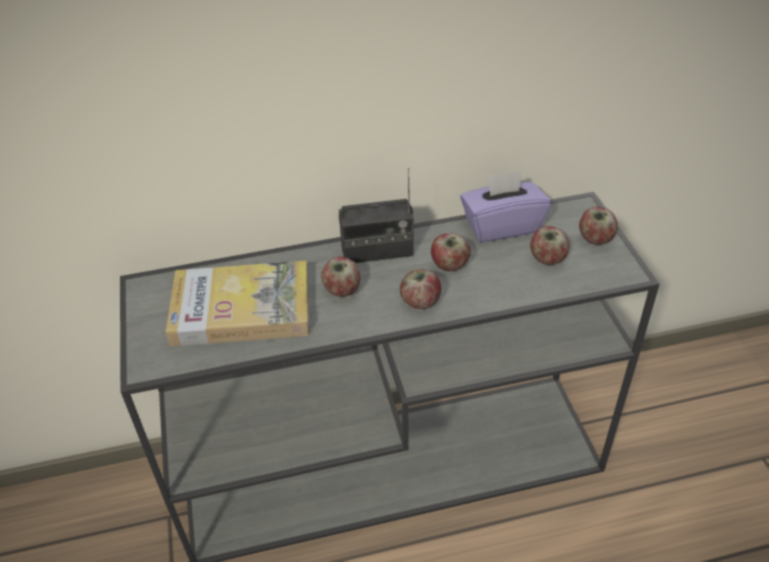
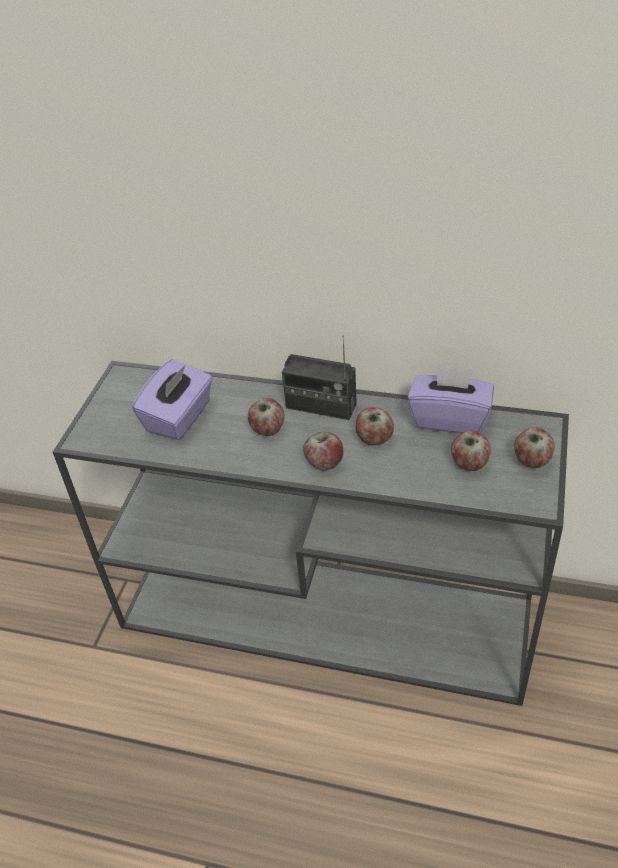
camera: 30 degrees right, 0 degrees up
book [166,261,309,346] -> purple tissue box [132,359,213,440]

